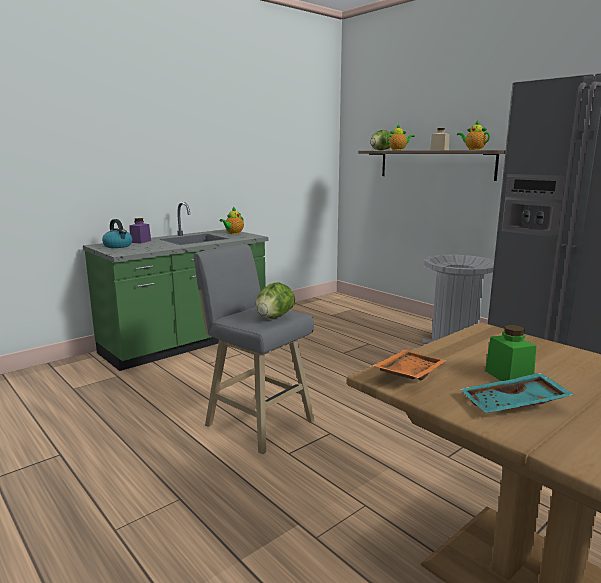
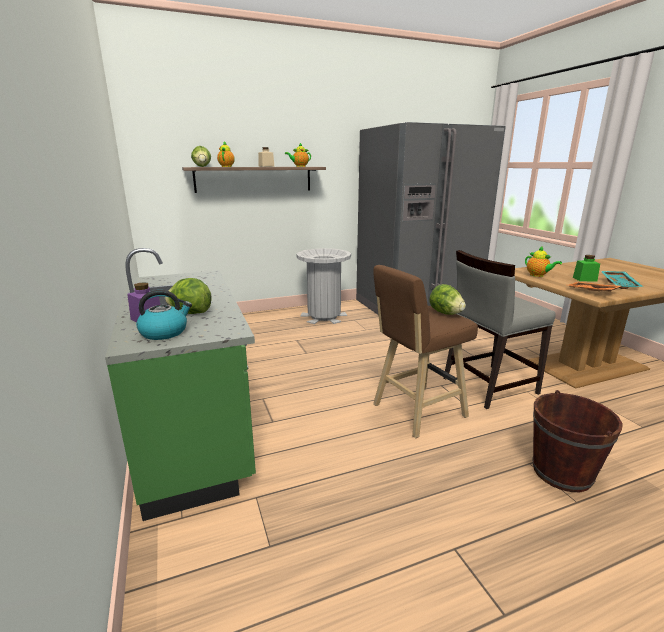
camera: 70 degrees left, 5 degrees up
grey stool [194,244,315,454] -> brown stool [373,265,478,438]
teapot [220,207,244,234] -> teapot moved to [525,247,562,277]
none -> lettuce [165,278,211,314]
none -> grey chair [443,250,556,409]
none -> brown bucket [533,390,623,492]

